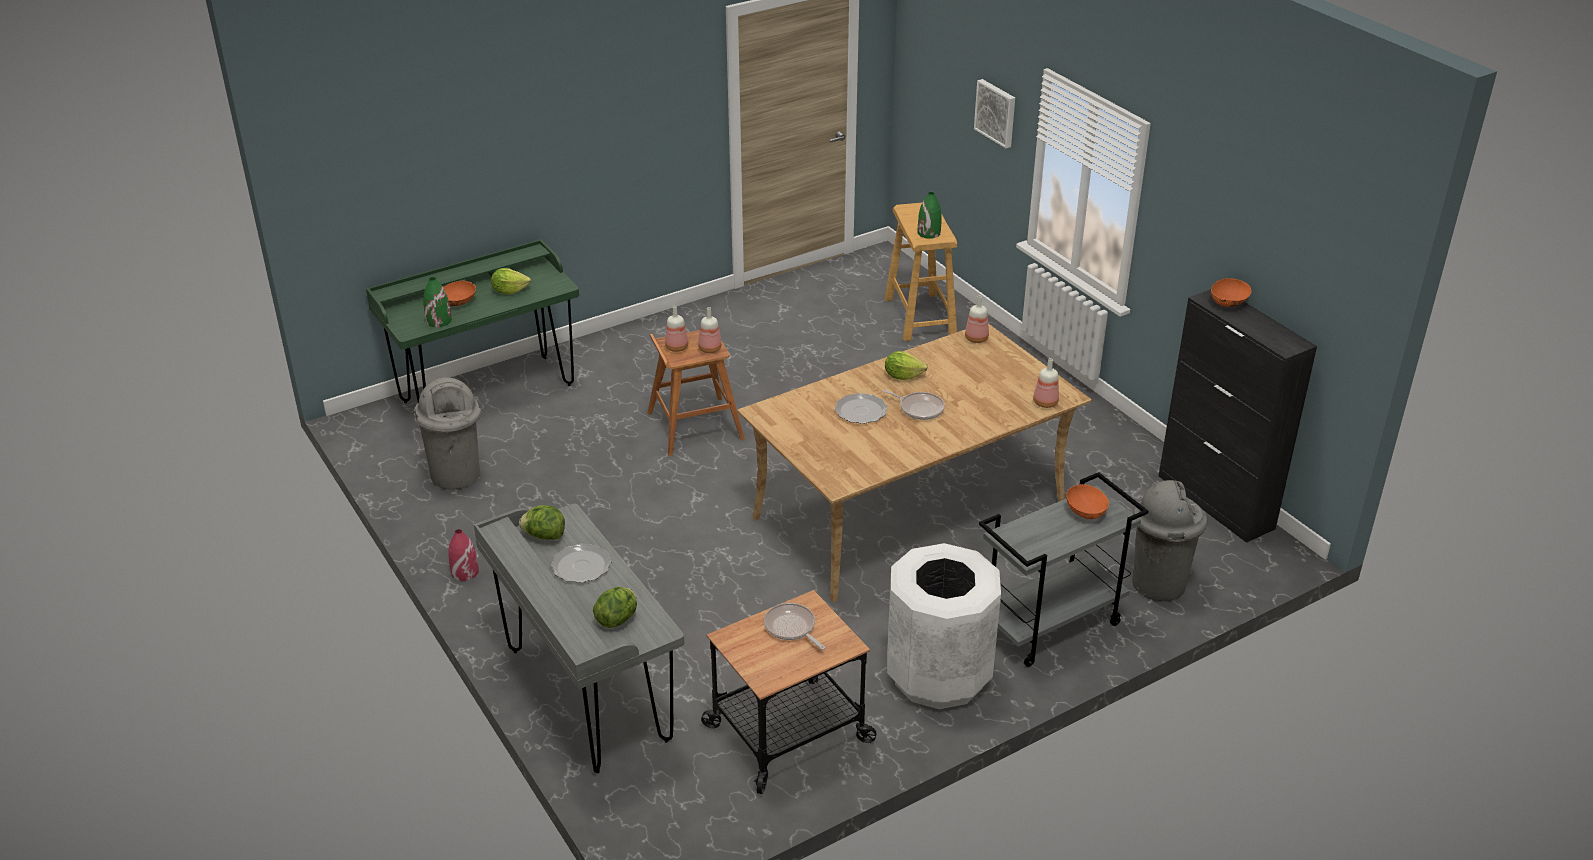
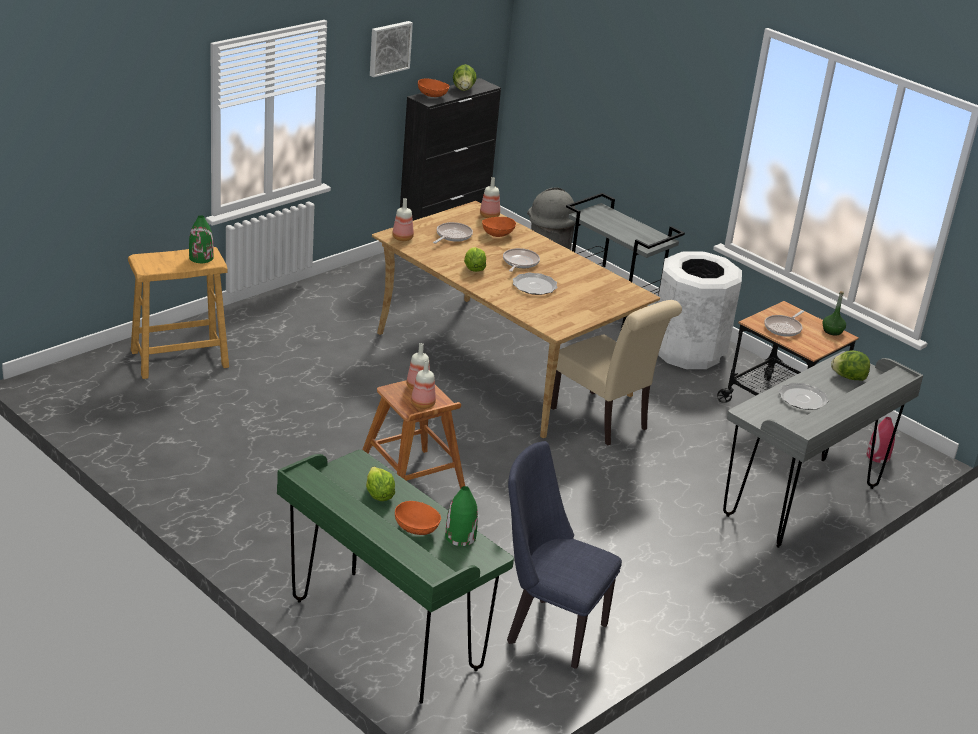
camera: 105 degrees left, 5 degrees down
grey trash can [414,378,482,489] -> blue chair [507,441,622,669]
red vase [448,529,479,581] -> red vase moved to [867,417,895,463]
lettuce [519,505,565,540] -> lettuce moved to [453,64,477,91]
picture [974,79,1015,148] -> picture moved to [370,21,413,77]
orange bowl [1066,484,1109,519] -> orange bowl moved to [482,217,516,237]
none -> frying pan [433,222,473,244]
none -> beige chair [551,300,682,445]
none -> green bottle [822,291,846,336]

